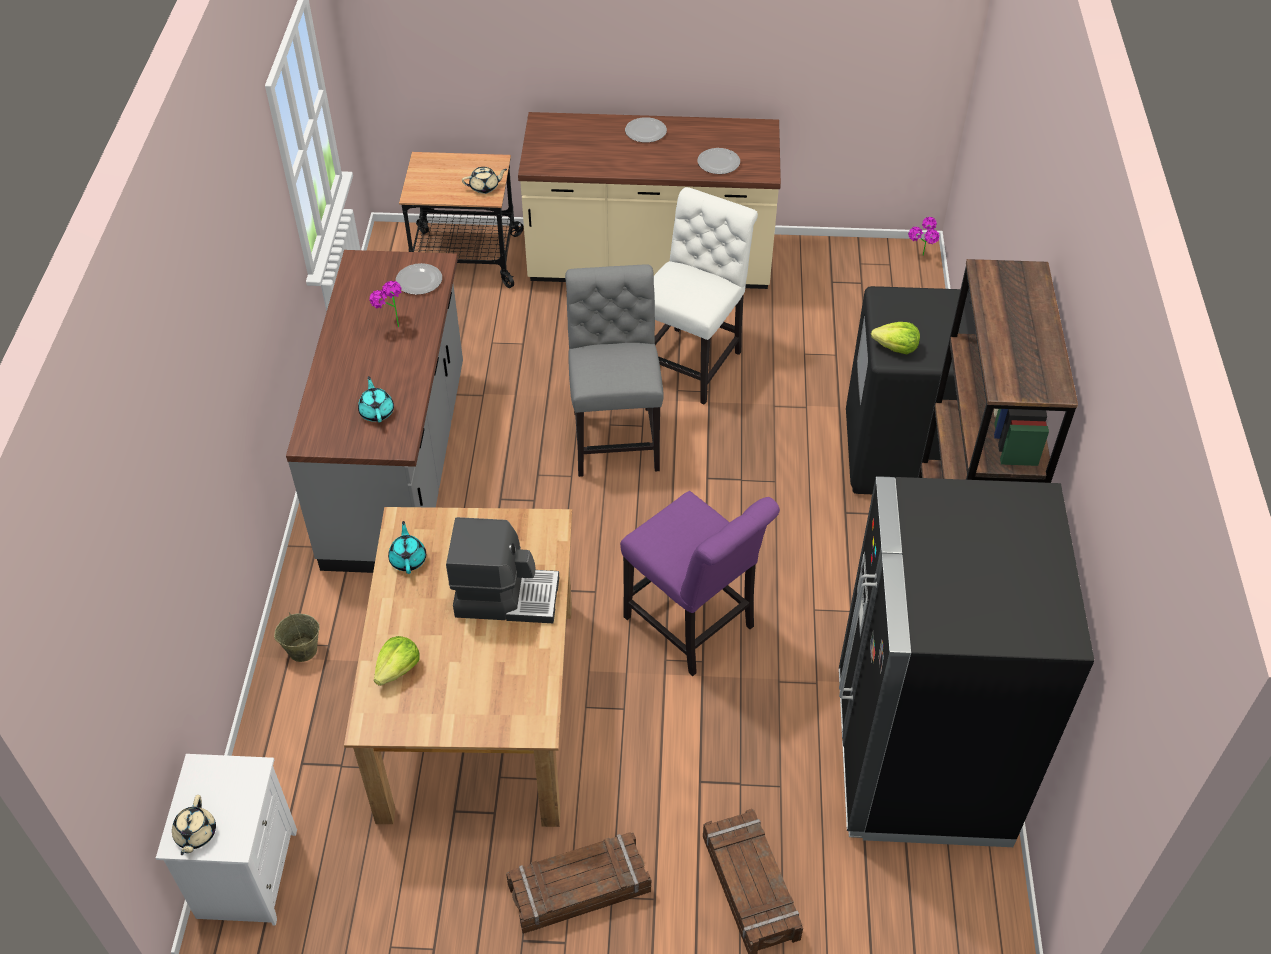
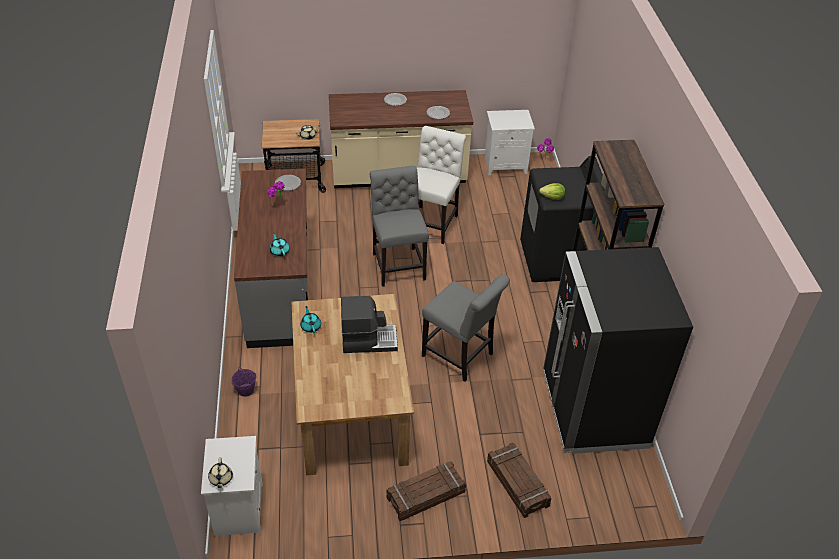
camera: 10 degrees left, 5 degrees down
beige bucket [274,612,320,662] -> purple bucket [231,368,257,397]
lettuce [374,636,420,686] -> none
purple chair [620,491,780,676] -> grey chair [422,274,510,382]
none -> white nightstand [485,110,535,175]

